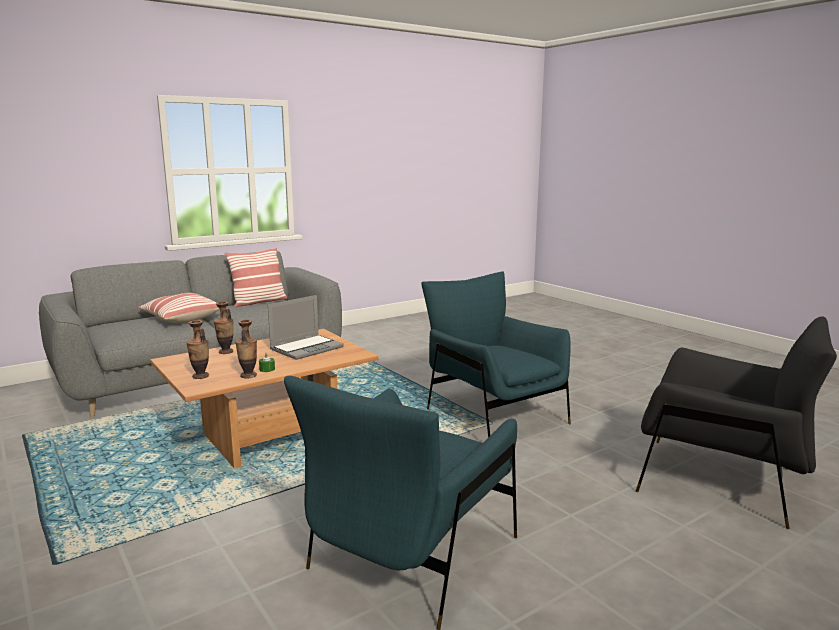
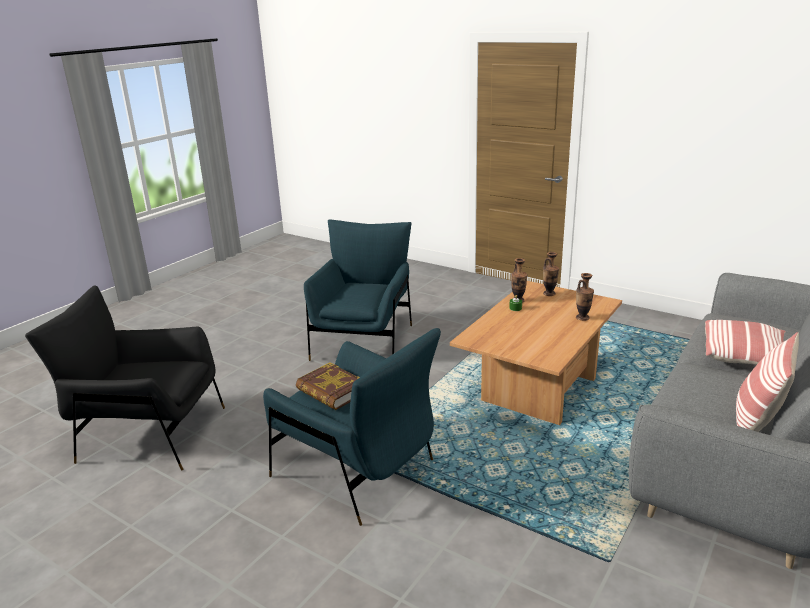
camera: 160 degrees right, 10 degrees up
laptop [268,295,344,360] -> none
none -> book [296,363,360,410]

